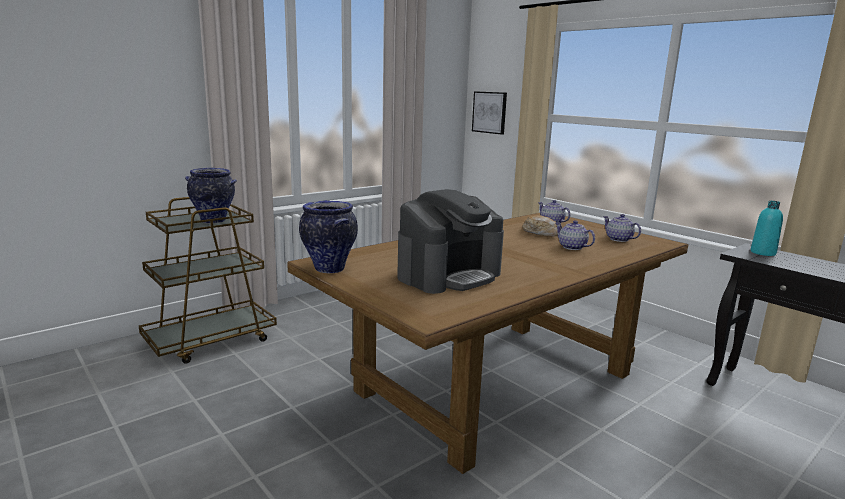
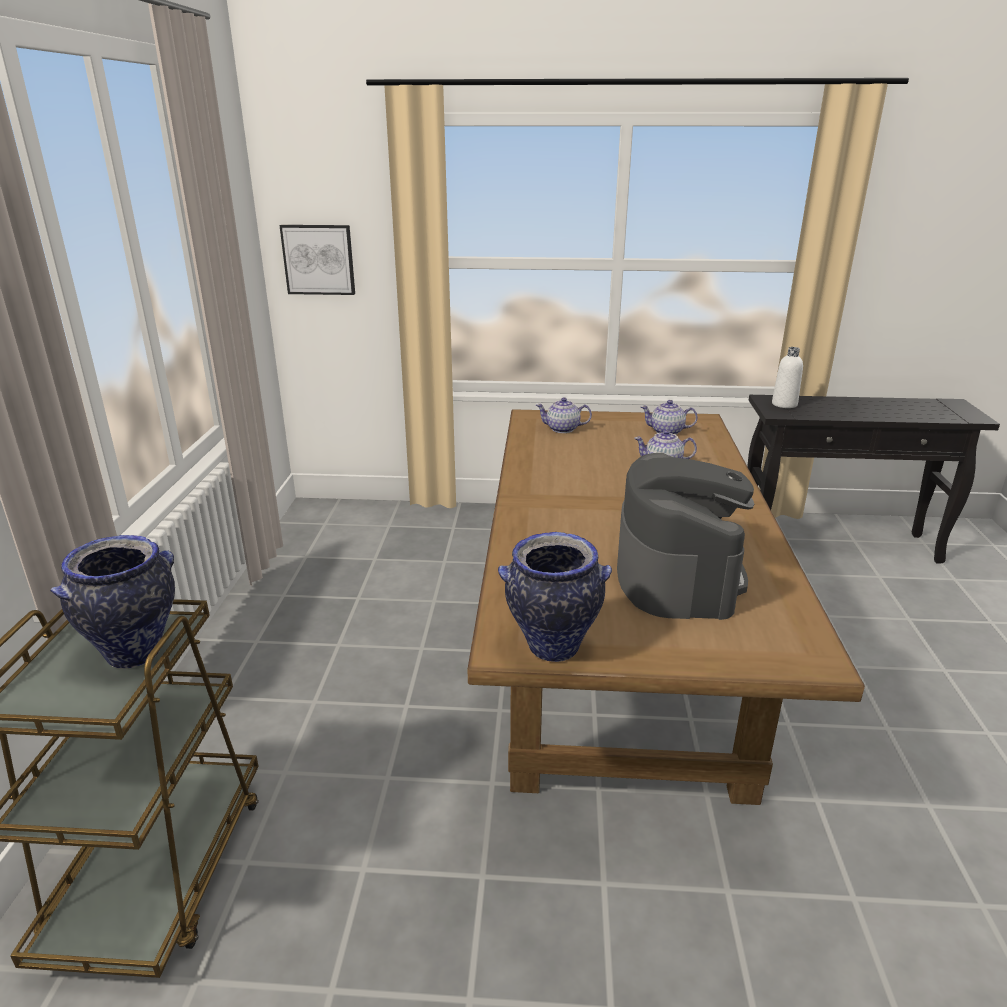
camera: 45 degrees left, 10 degrees up
bread [522,215,558,237] -> none
turquoise bottle [751,201,783,256] -> white bottle [772,347,803,408]

